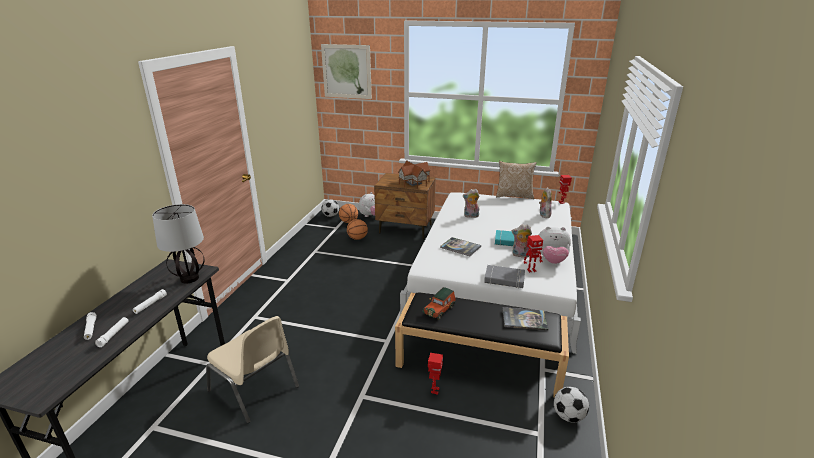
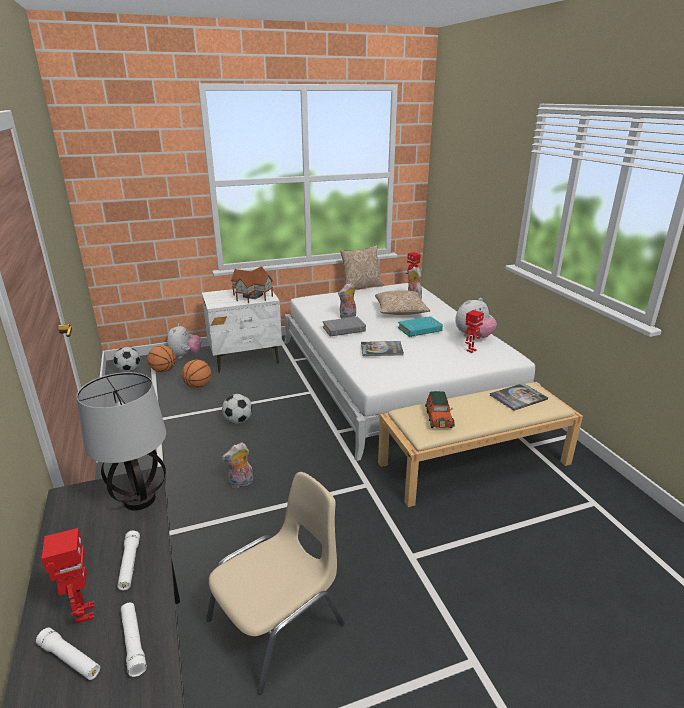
camera: 35 degrees left, 0 degrees up
beige chair [206,316,299,423] -> beige chair turned 45 degrees counterclockwise [206,472,345,695]
picture [321,44,372,99] -> none
brown nightstand [374,173,436,239] -> white nightstand [202,289,282,372]
black bench [395,292,569,397] -> beige bench [378,383,583,507]
toy robot [428,353,443,395] -> toy robot moved to [41,528,94,623]
grey book [484,265,525,288] -> grey book moved to [323,316,366,337]
plush toy [512,224,532,258] -> plush toy moved to [222,442,253,488]
football [554,387,589,422] -> football moved to [222,394,252,424]
none -> pillow [375,290,431,315]

